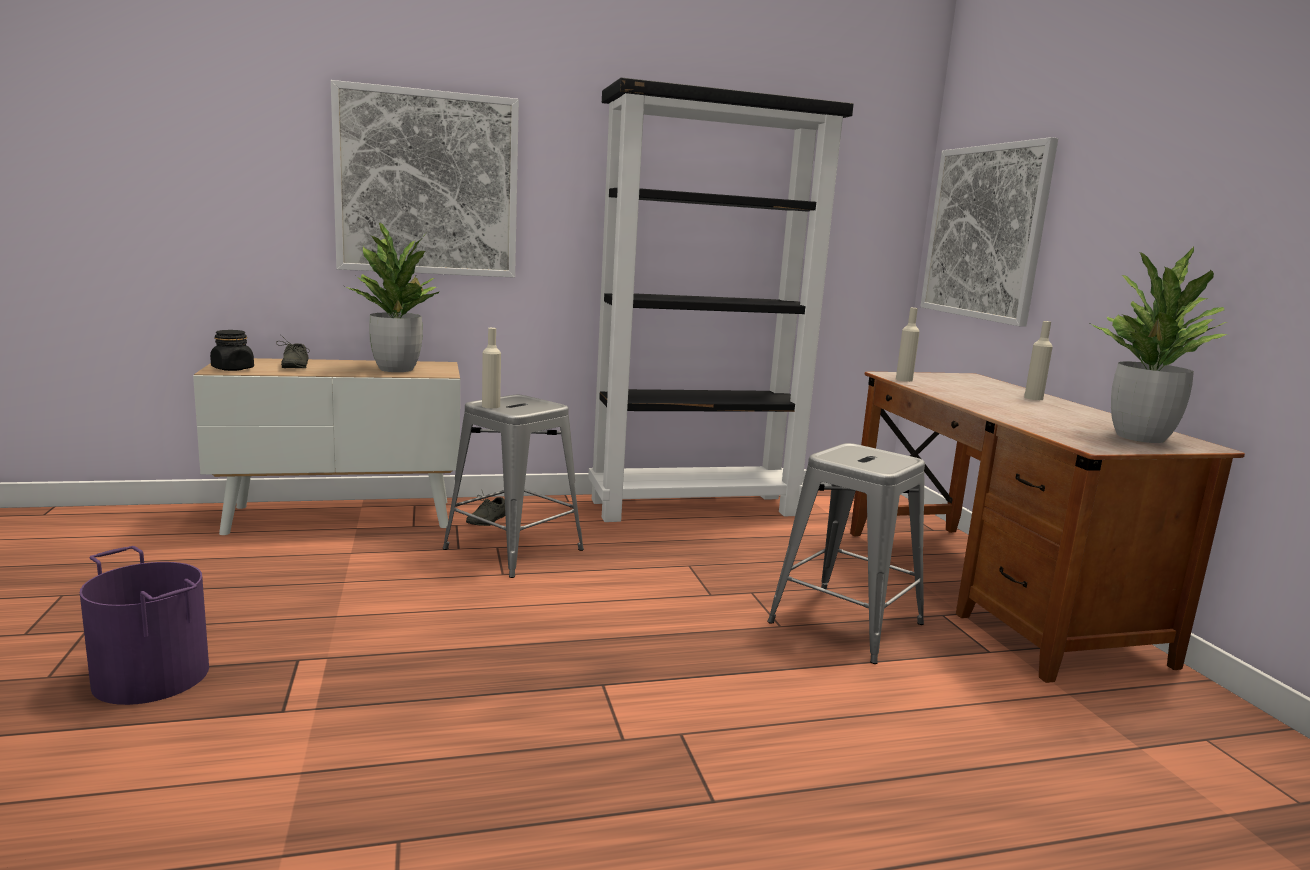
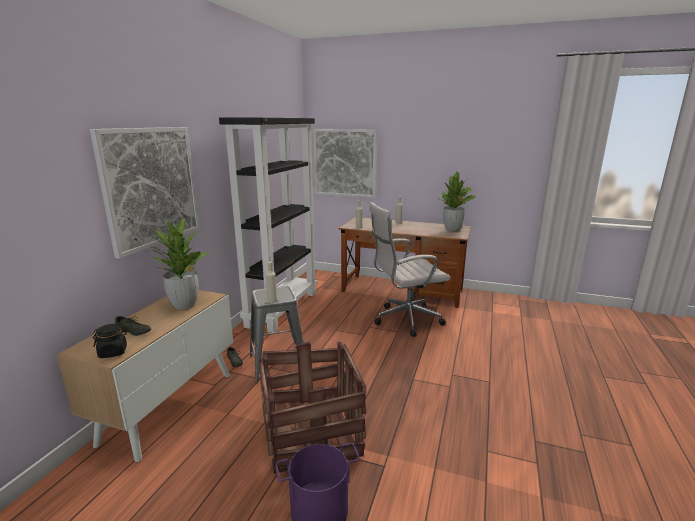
camera: 55 degrees left, 5 degrees up
grey stool [768,443,925,664] -> white office chair [369,202,451,337]
none -> crate [259,342,366,474]

